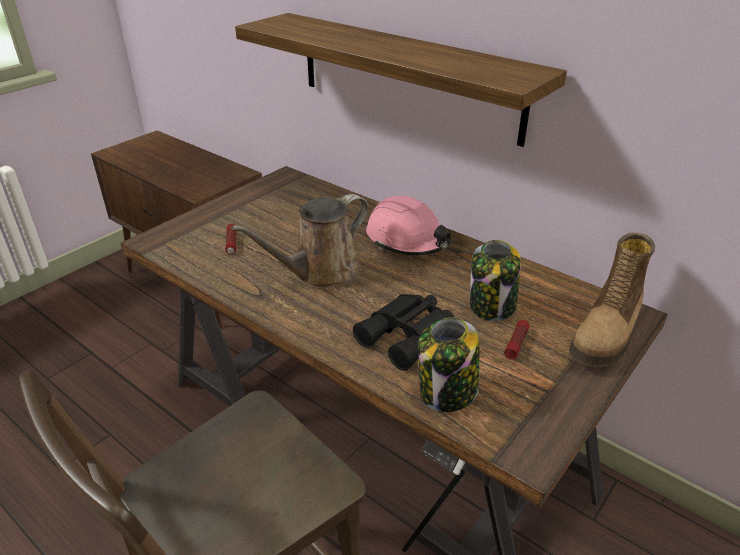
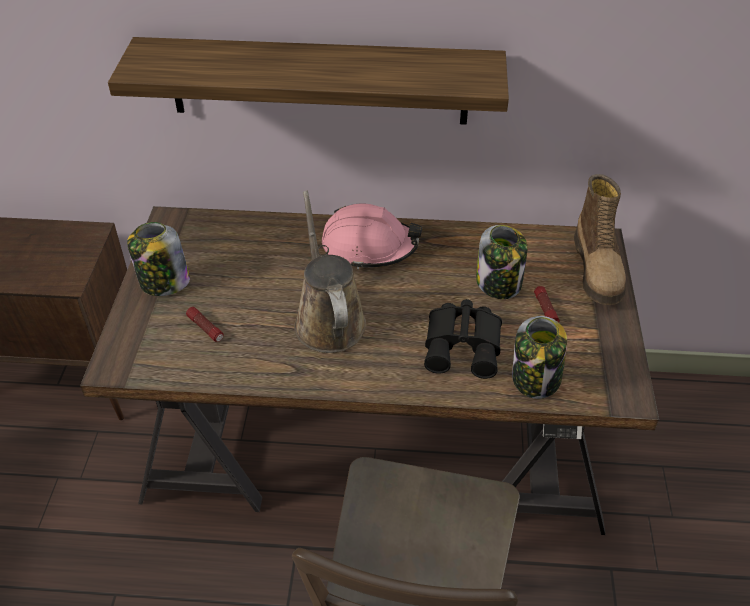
camera: 35 degrees left, 10 degrees up
brown watering can [231,194,368,289] -> brown watering can turned 150 degrees clockwise [294,191,367,353]
none -> jar [127,222,190,296]

